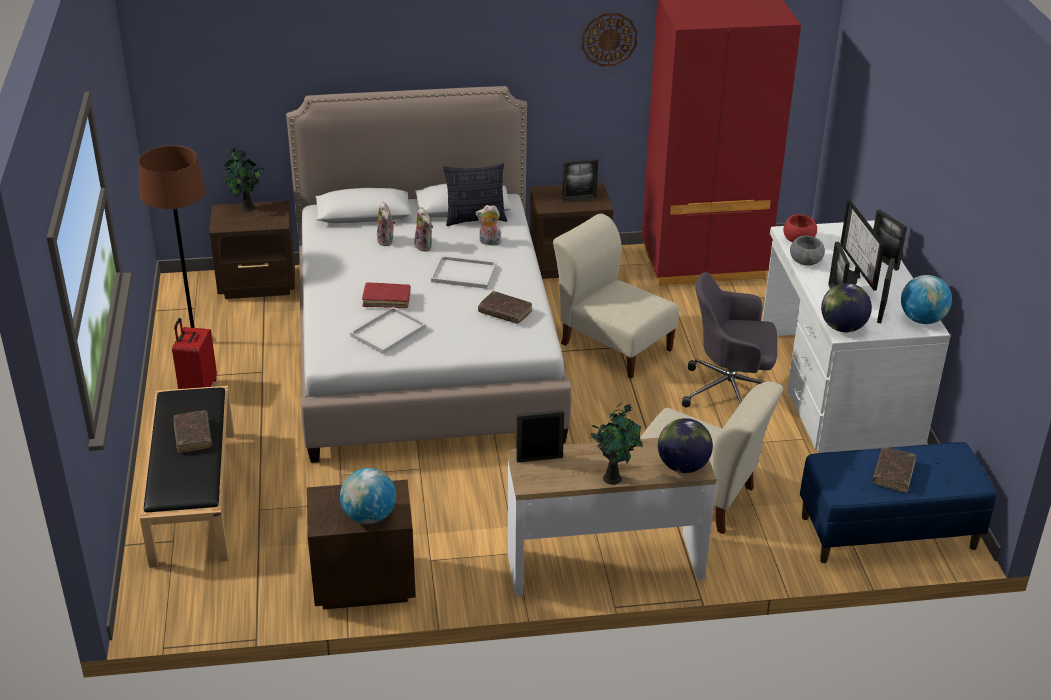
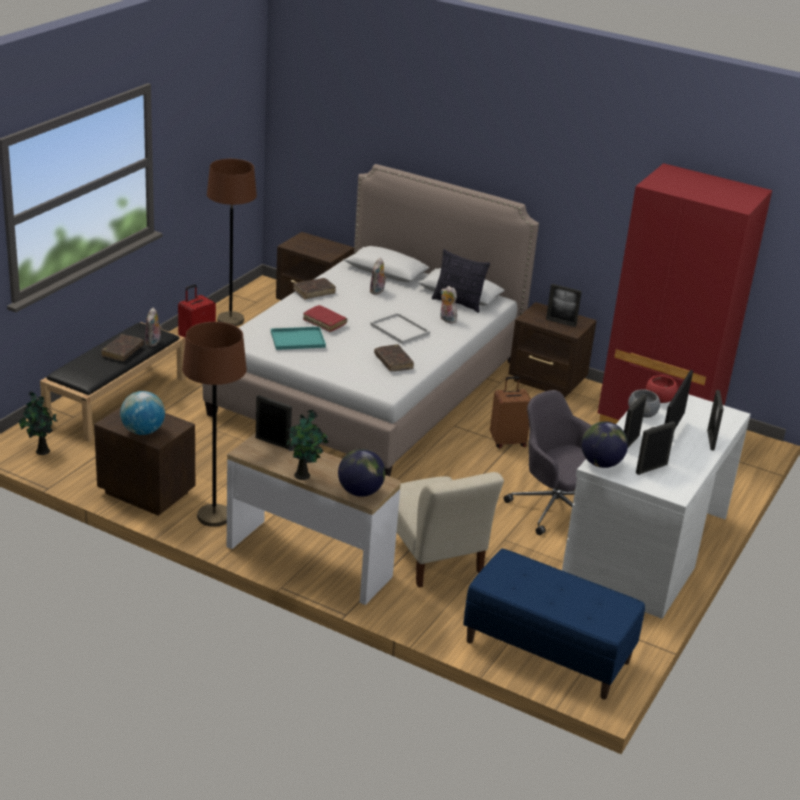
camera: 35 degrees right, 5 degrees down
potted plant [223,147,264,212] -> potted plant moved to [18,391,58,455]
white tray [350,307,426,354] -> turquoise tray [271,327,326,350]
plush toy [414,207,433,252] -> plush toy moved to [145,307,162,347]
beige chair [553,214,679,378] -> brown suitcase [490,376,531,448]
wall clock [581,13,638,67] -> none
brown book [872,448,916,493] -> brown book moved to [293,278,336,300]
globe [901,275,952,324] -> none
none -> brown floor lamp [182,322,247,527]

